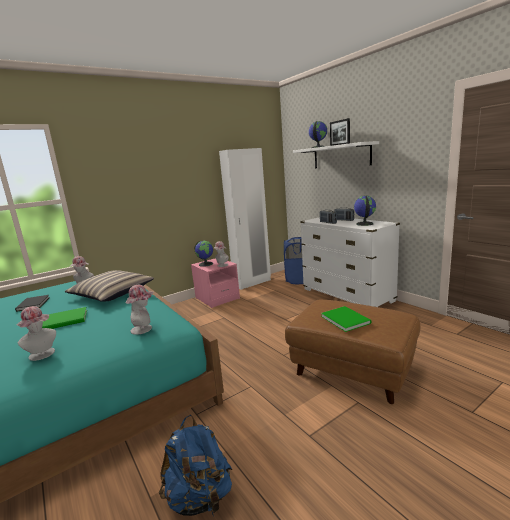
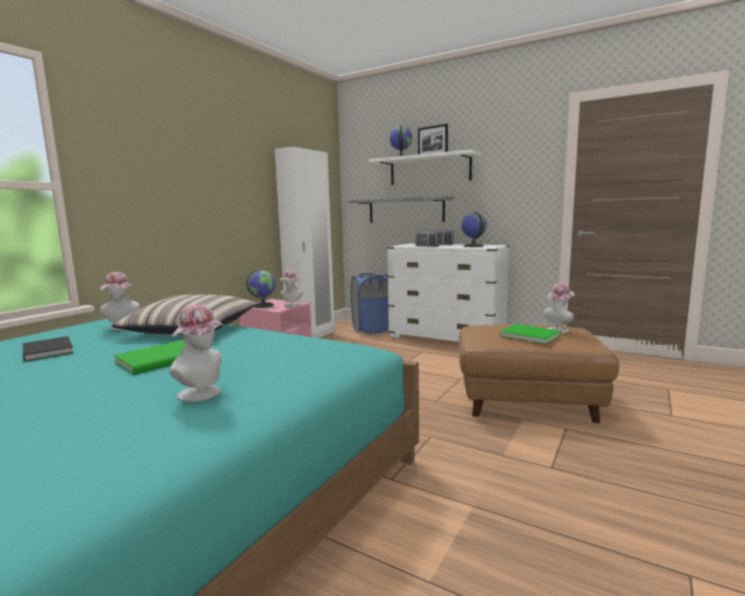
camera: 25 degrees left, 5 degrees down
hat [126,285,153,335] -> hat moved to [544,283,575,334]
blue backpack [158,415,232,517] -> none
none -> grey shelf [348,196,454,223]

